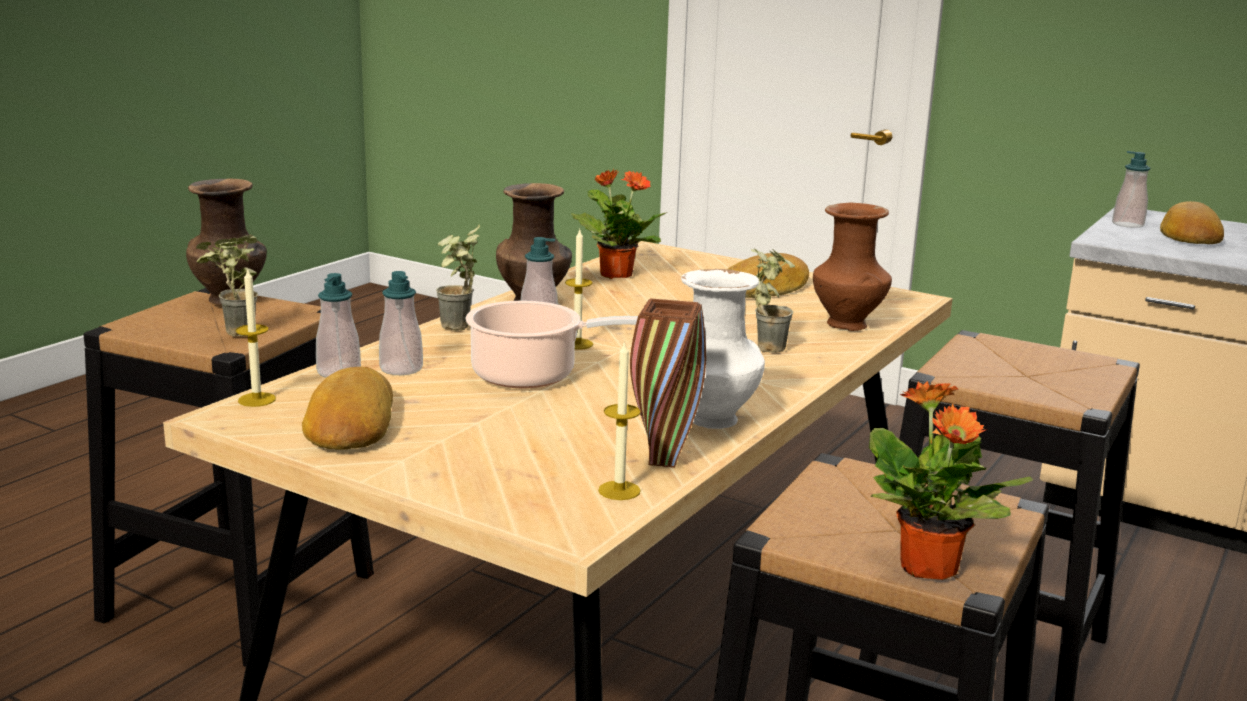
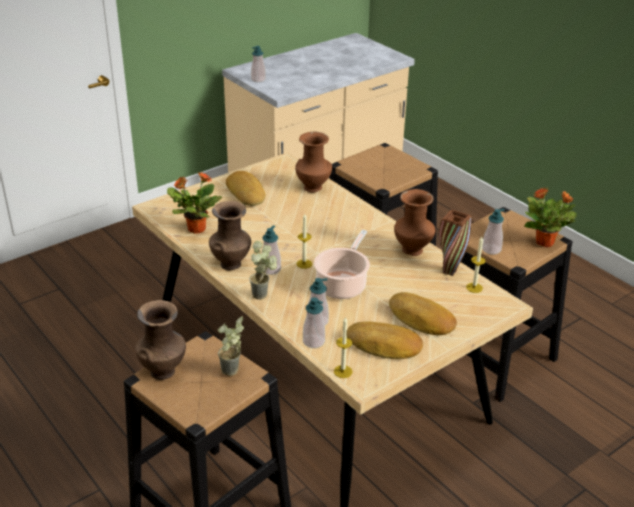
camera: 70 degrees left, 15 degrees up
white vase [681,269,765,429] -> brown vase [394,189,435,256]
potted plant [751,249,795,353] -> none
bread [1160,201,1224,244] -> bread moved to [389,292,457,335]
none -> soap dispenser [482,209,505,255]

